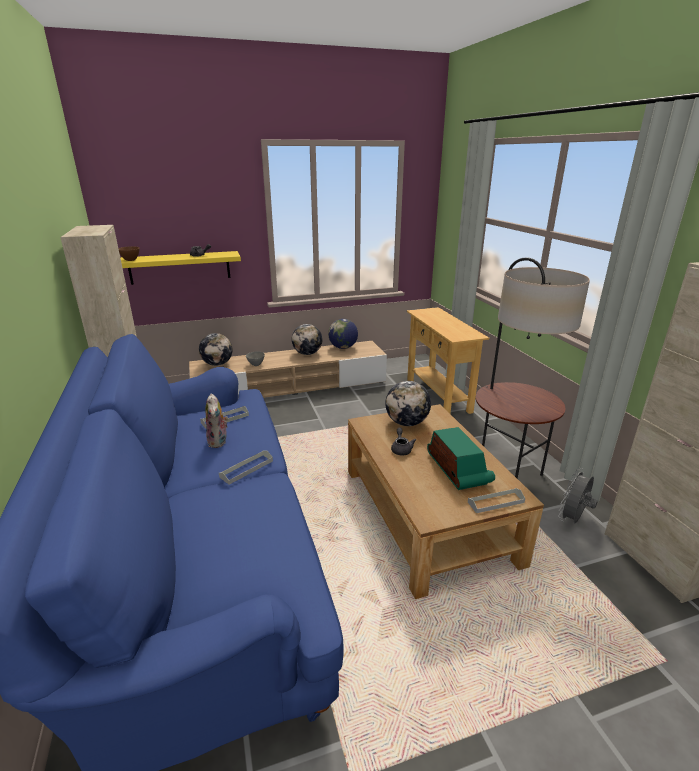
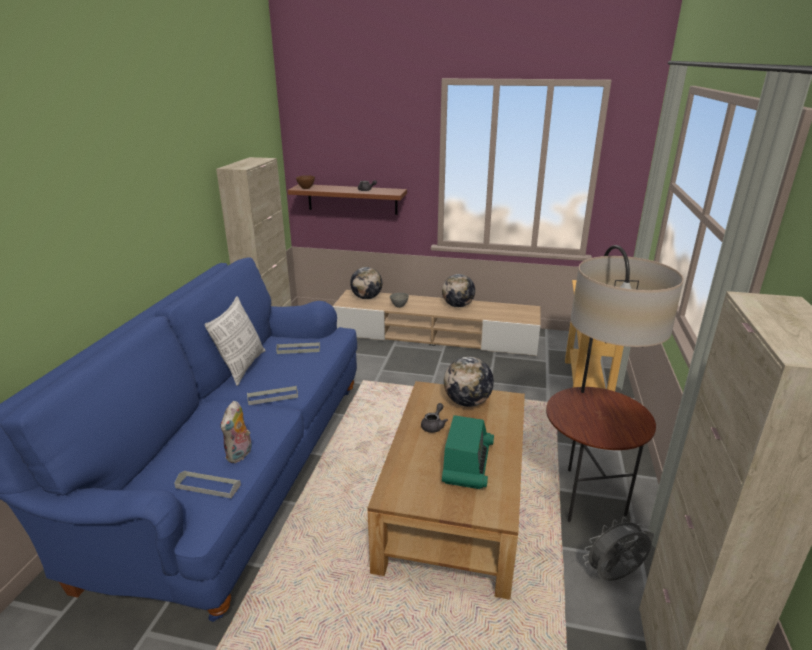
camera: 30 degrees right, 0 degrees up
yellow shelf [120,251,241,285] -> brown shelf [288,184,407,215]
plush toy [205,393,228,448] -> plush toy moved to [220,401,252,463]
globe [328,319,358,349] -> none
grey tray [468,488,525,513] -> grey tray moved to [174,471,241,498]
none -> pillow [204,296,266,386]

